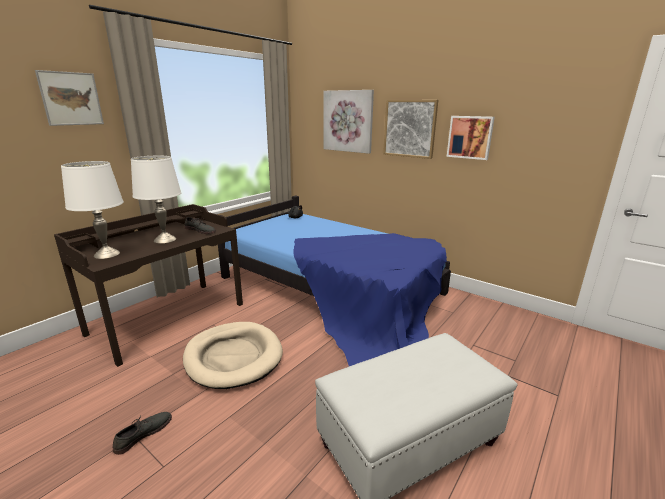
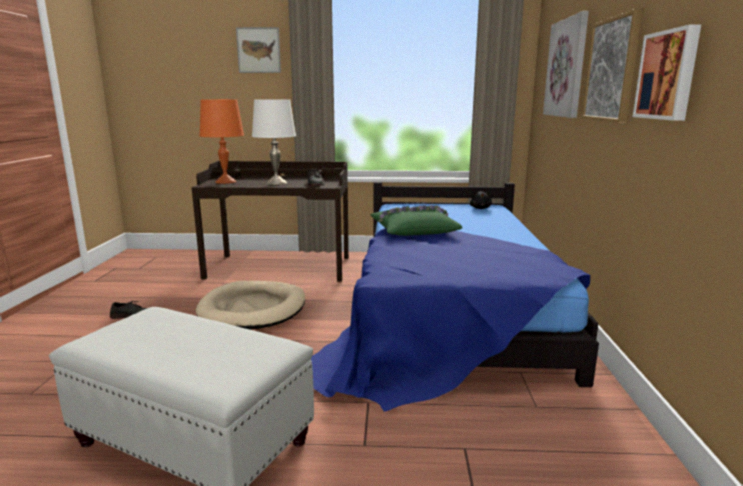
camera: 55 degrees right, 5 degrees down
white table lamp [61,161,124,259] -> orange table lamp [199,99,244,184]
none -> green pillow [370,205,462,236]

